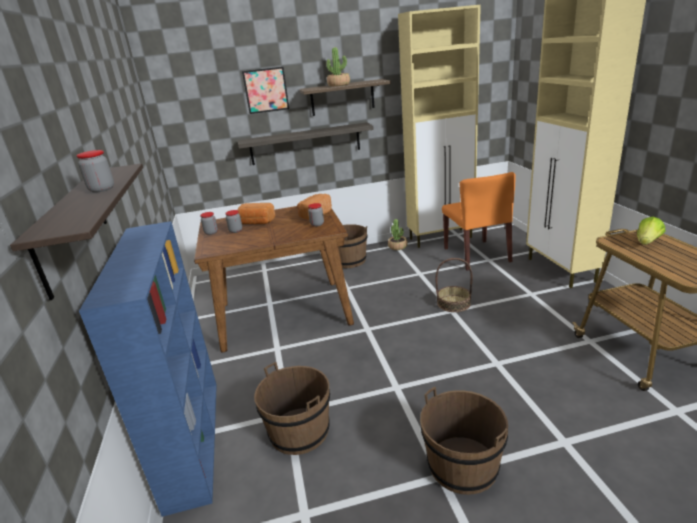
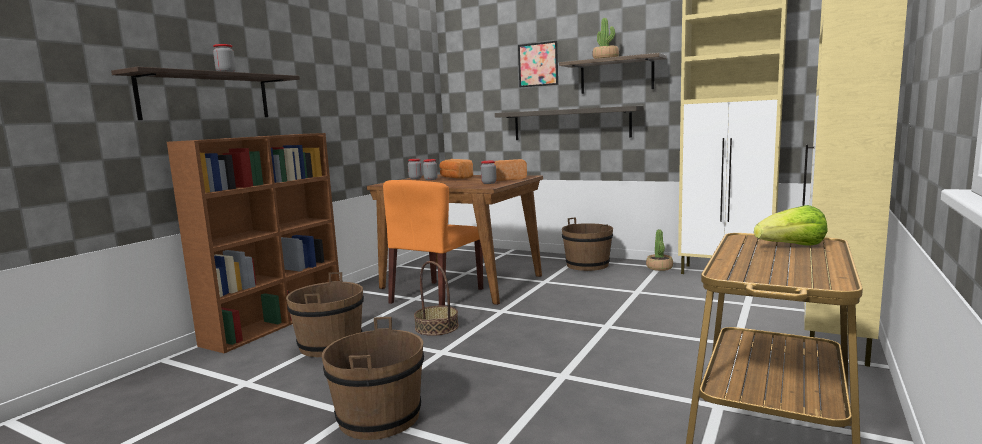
camera: 40 degrees right, 15 degrees down
blue bookcase [79,221,217,517] -> brown bookcase [167,133,340,353]
basket [436,258,472,312] -> basket moved to [414,261,459,336]
orange chair [442,172,516,271] -> orange chair moved to [383,180,483,306]

